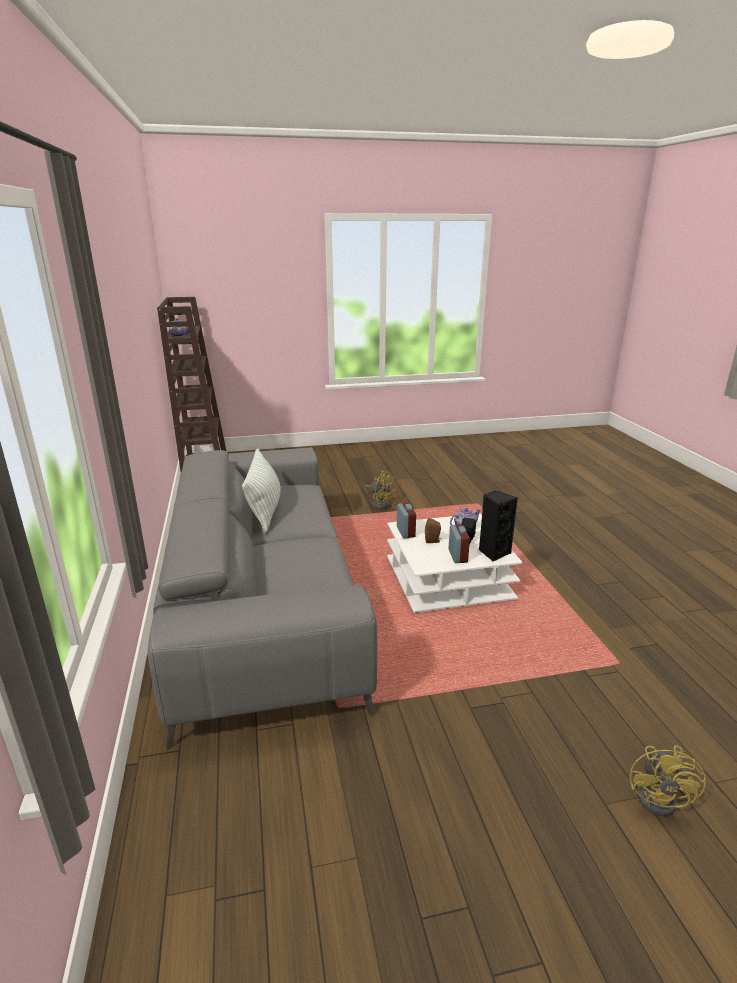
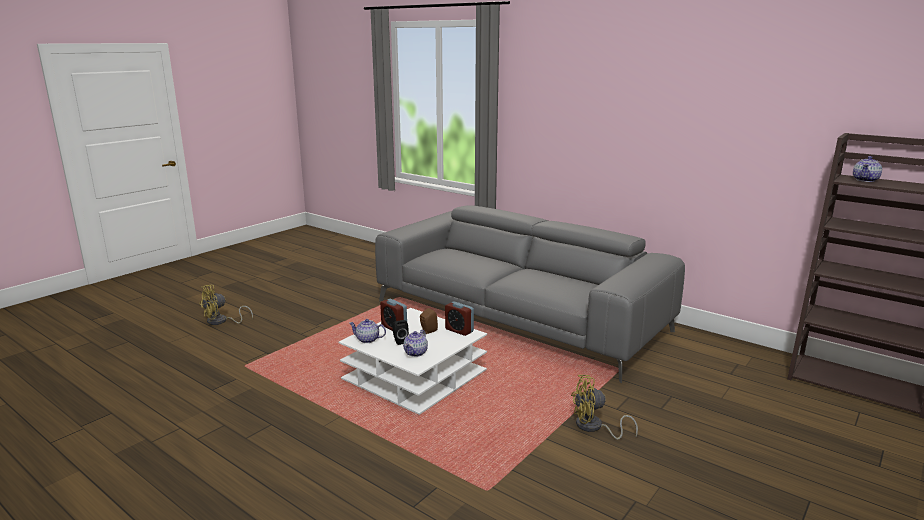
camera: 140 degrees right, 5 degrees down
pillow [242,448,281,533] -> none
black speaker [479,491,518,562] -> teapot [349,319,386,343]
yellow fan [629,745,706,817] -> yellow fan turned 105 degrees counterclockwise [199,285,253,325]

